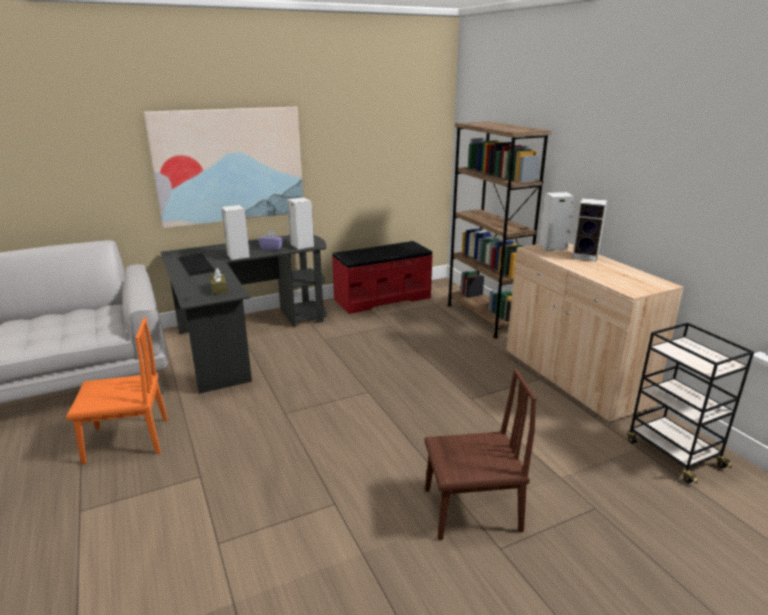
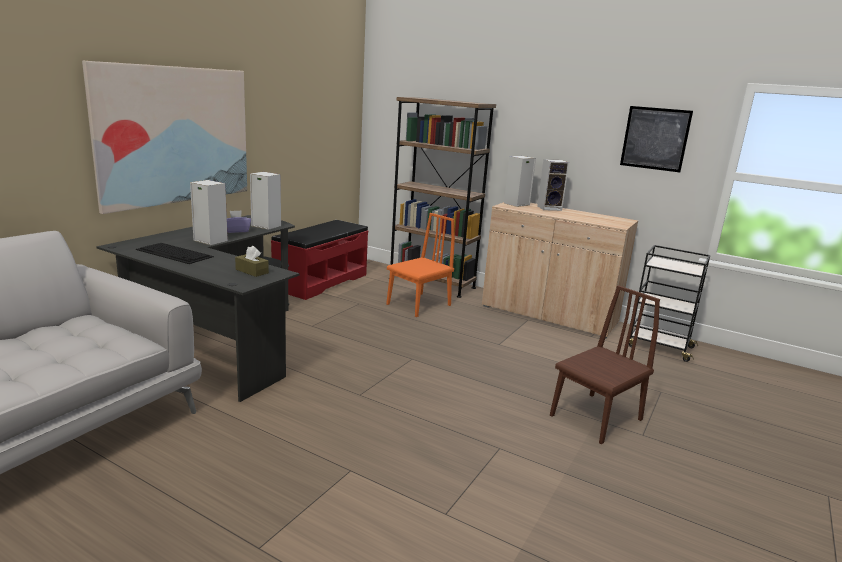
camera: 35 degrees left, 5 degrees down
orange chair [66,318,168,464] -> orange chair moved to [386,213,455,317]
none -> picture [620,106,693,172]

